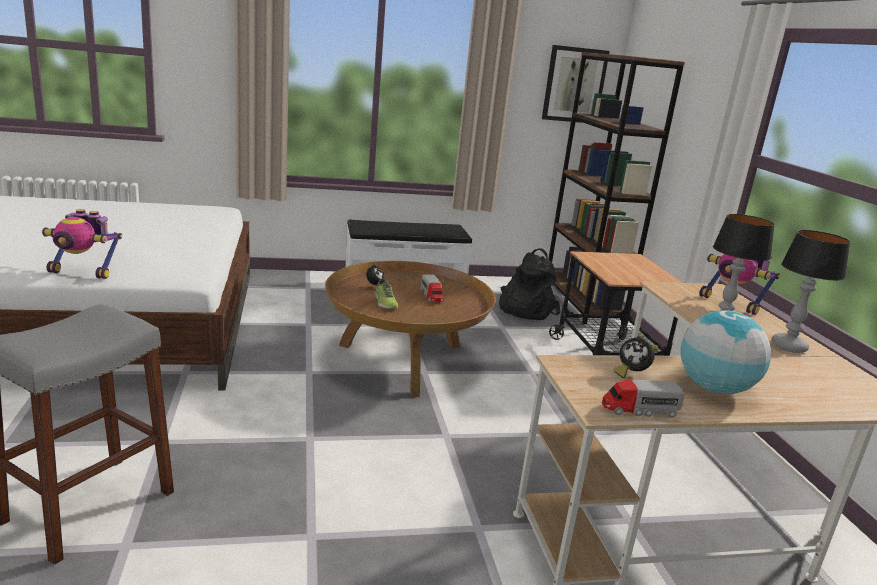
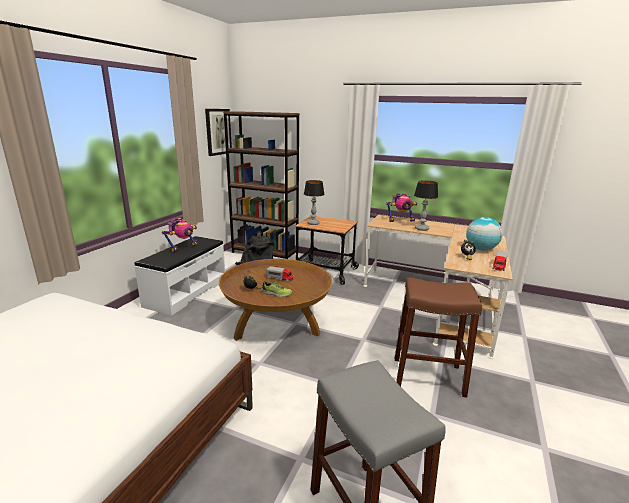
camera: 55 degrees left, 0 degrees up
toy robot [42,209,122,279] -> toy robot moved to [162,218,198,252]
table lamp [771,230,850,353] -> table lamp moved to [304,180,325,225]
none -> brown stool [395,277,482,397]

